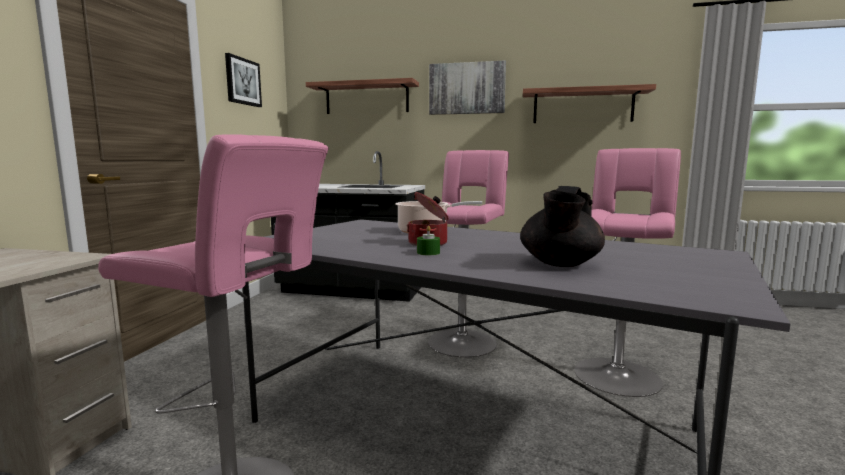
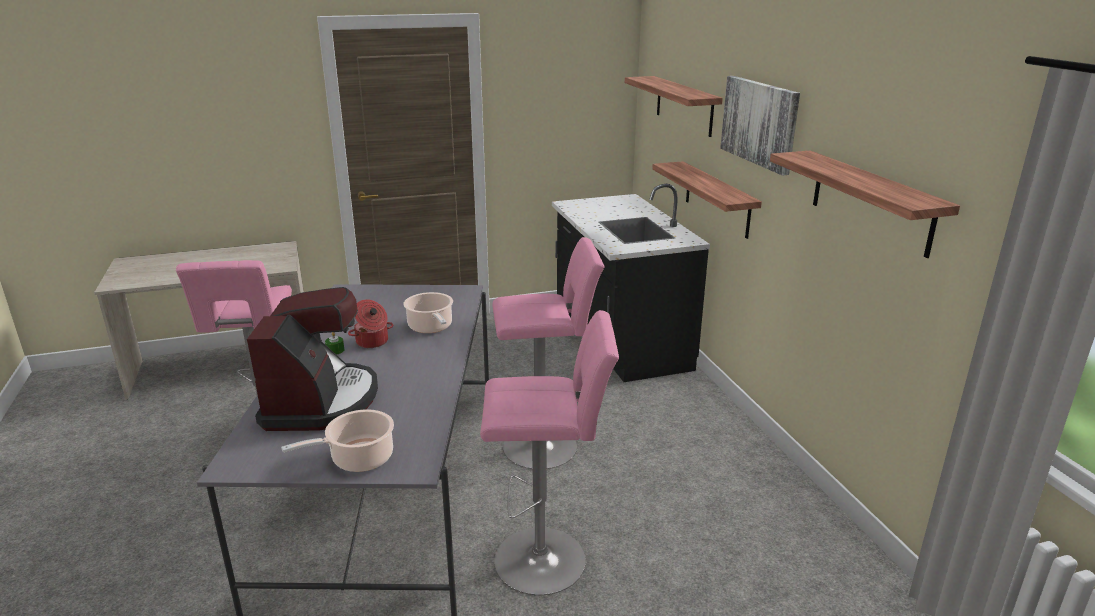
camera: 60 degrees right, 15 degrees up
picture [225,53,262,107] -> none
black teapot [520,186,605,267] -> coffee machine [247,287,378,431]
none -> cooking pot [281,409,394,472]
none -> shelf [652,161,762,239]

